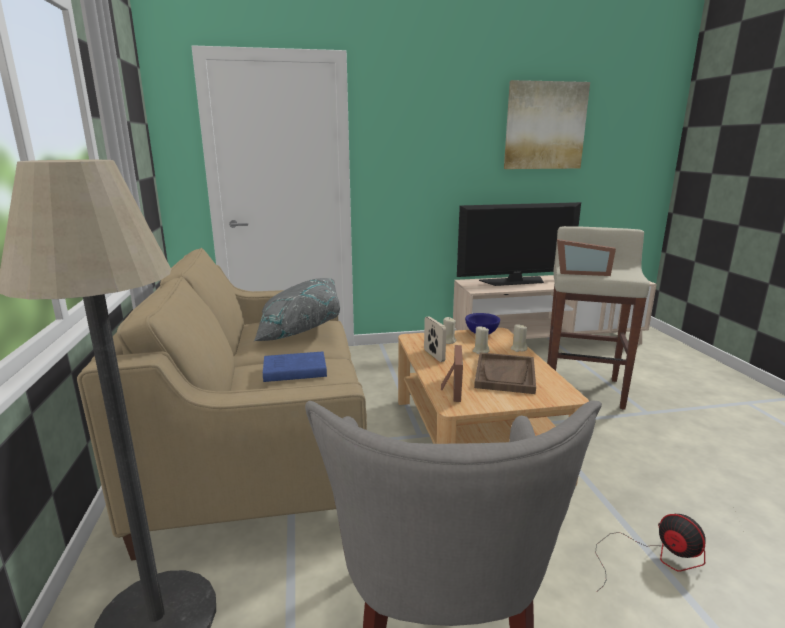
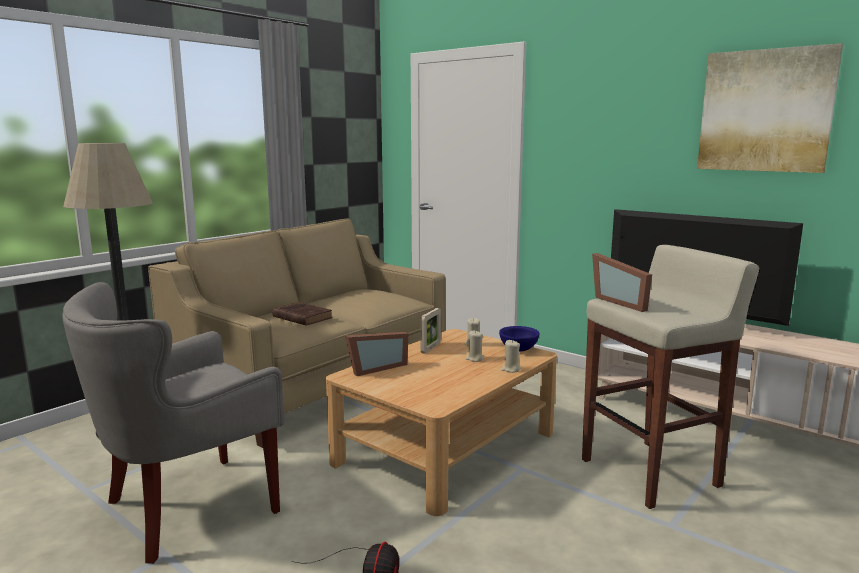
camera: 50 degrees right, 5 degrees down
grey pillow [254,278,340,341] -> none
blue book [263,351,327,382] -> brown book [272,302,332,326]
brown tray [474,353,536,394] -> none

